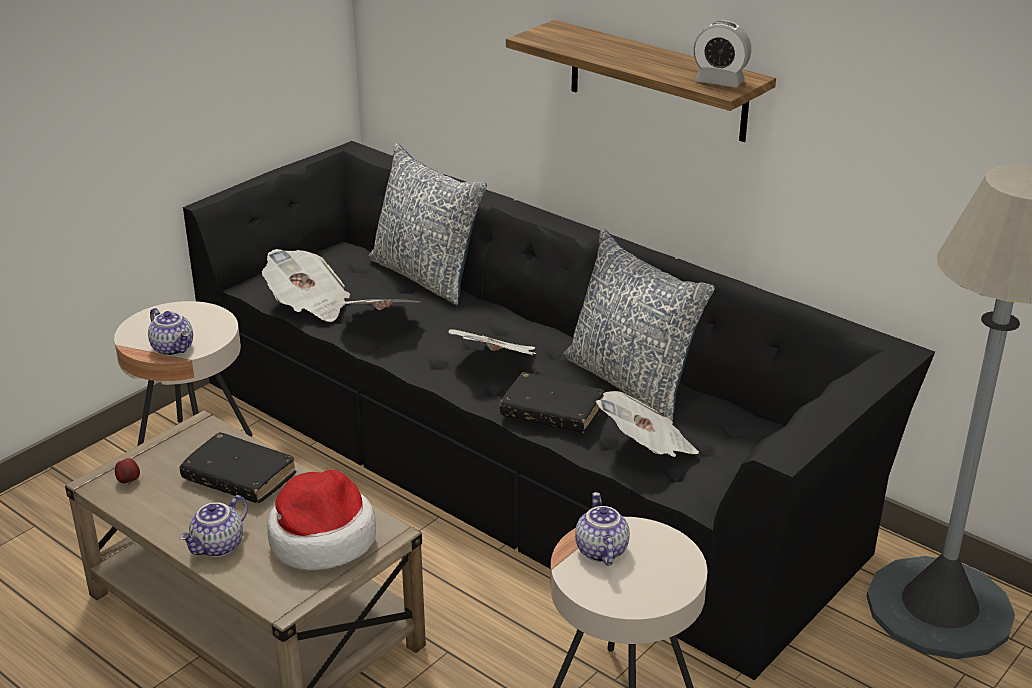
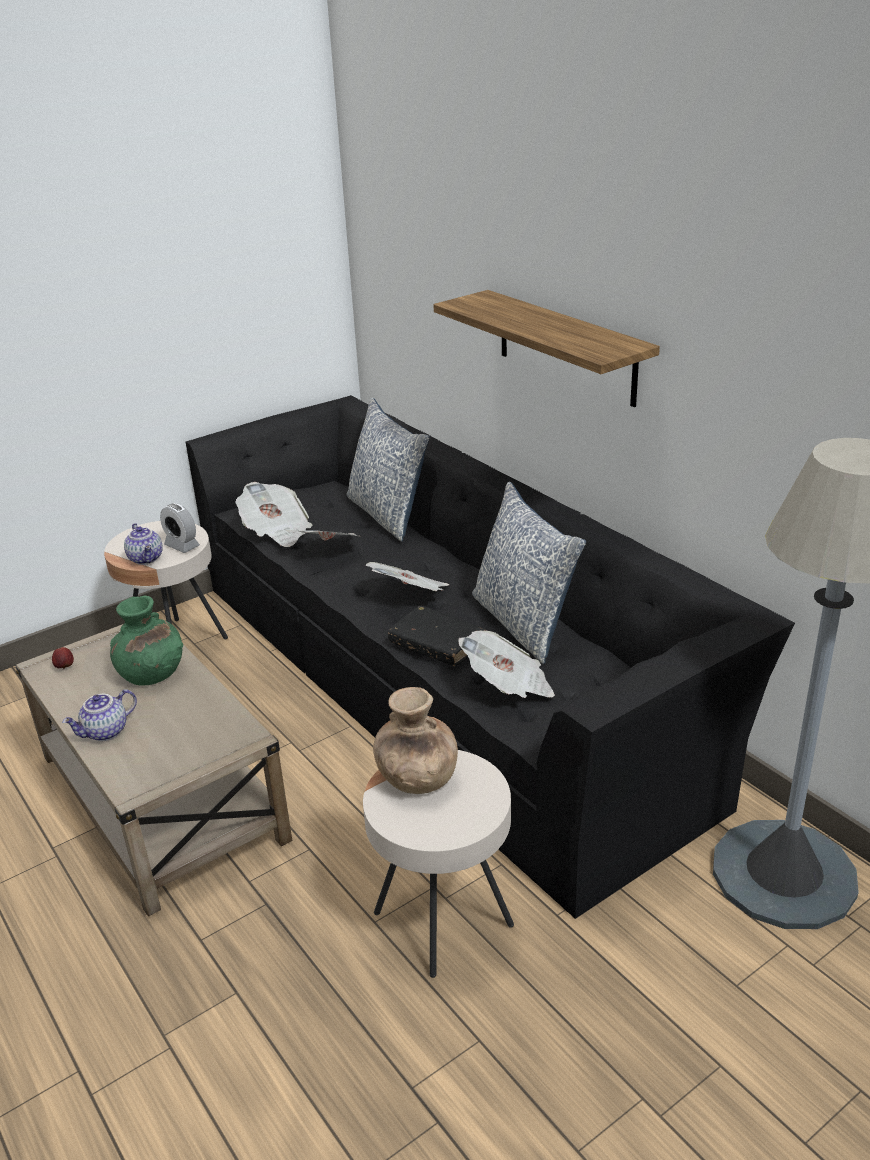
camera: 15 degrees right, 0 degrees up
black book [180,432,296,504] -> green vase [110,596,183,685]
hat [267,470,376,570] -> none
teapot [575,492,630,566] -> brown vase [373,687,458,794]
alarm clock [694,21,751,87] -> alarm clock moved to [160,503,200,553]

